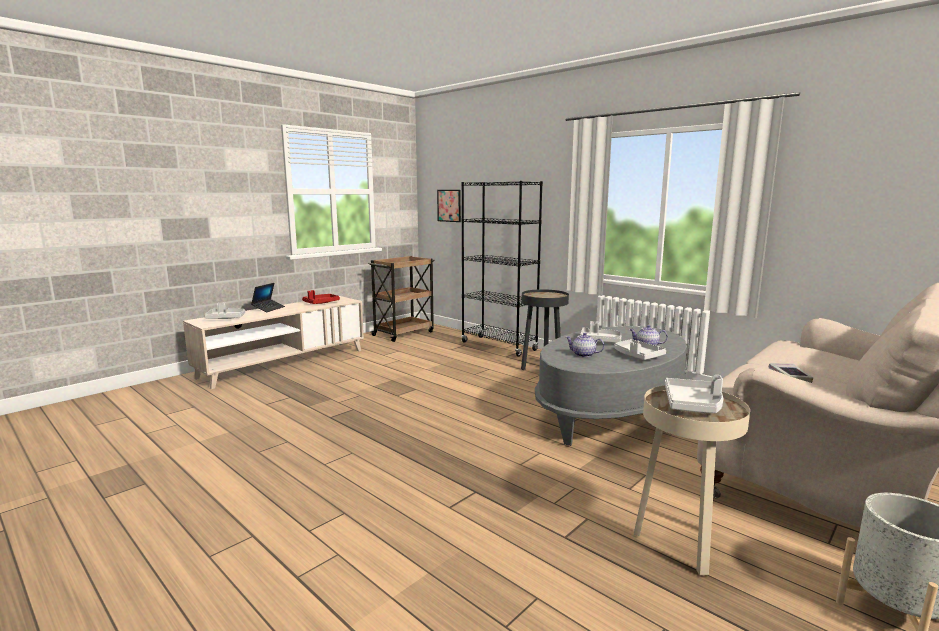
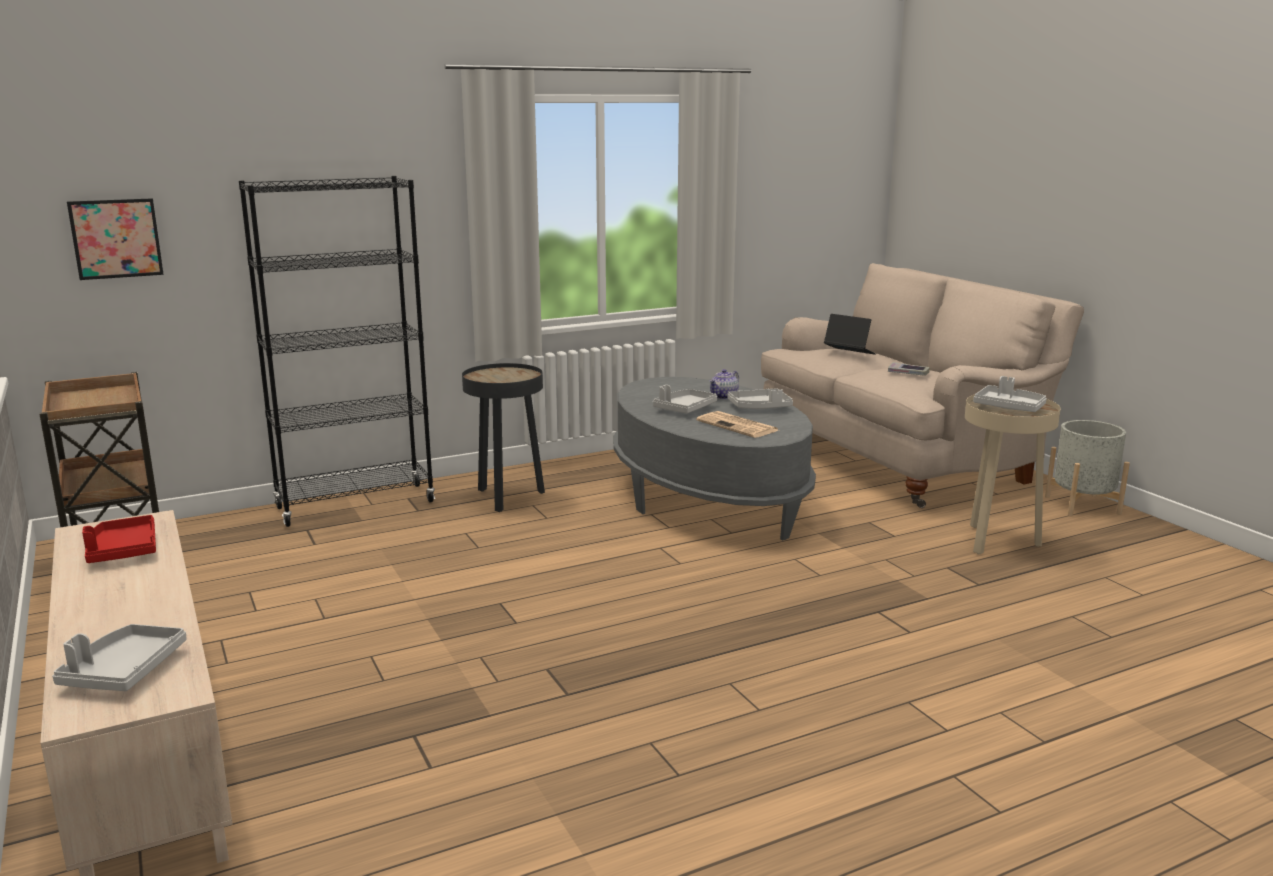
camera: 70 degrees left, 5 degrees up
laptop [251,283,285,312] -> laptop moved to [824,314,876,355]
teapot [566,333,604,357] -> newspaper [696,411,778,438]

